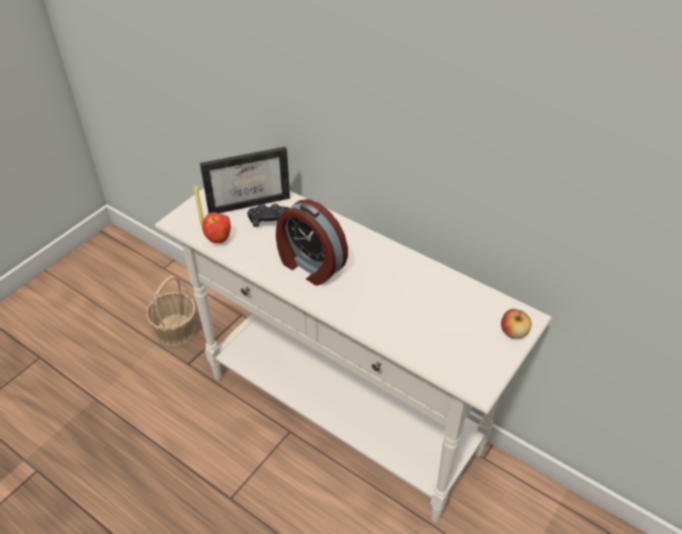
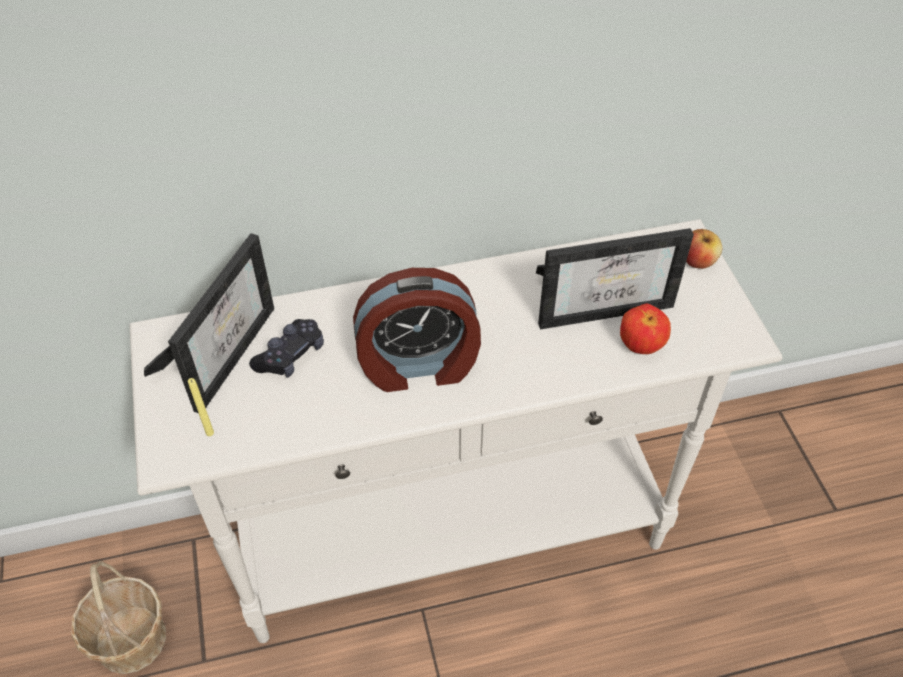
camera: 50 degrees left, 5 degrees up
apple [202,212,231,243] -> apple moved to [620,303,671,354]
none -> picture frame [536,228,694,330]

